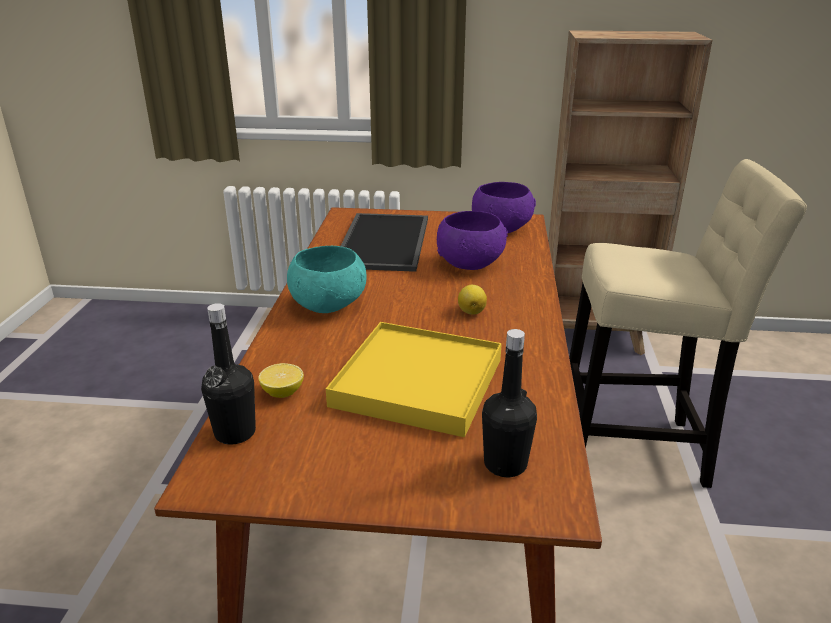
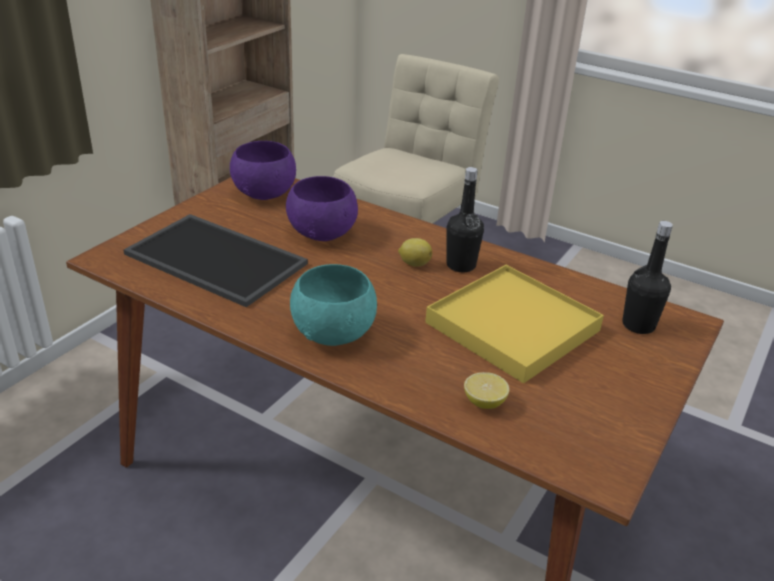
camera: 65 degrees left, 5 degrees up
black bottle [201,303,256,445] -> black bottle moved to [446,167,484,272]

